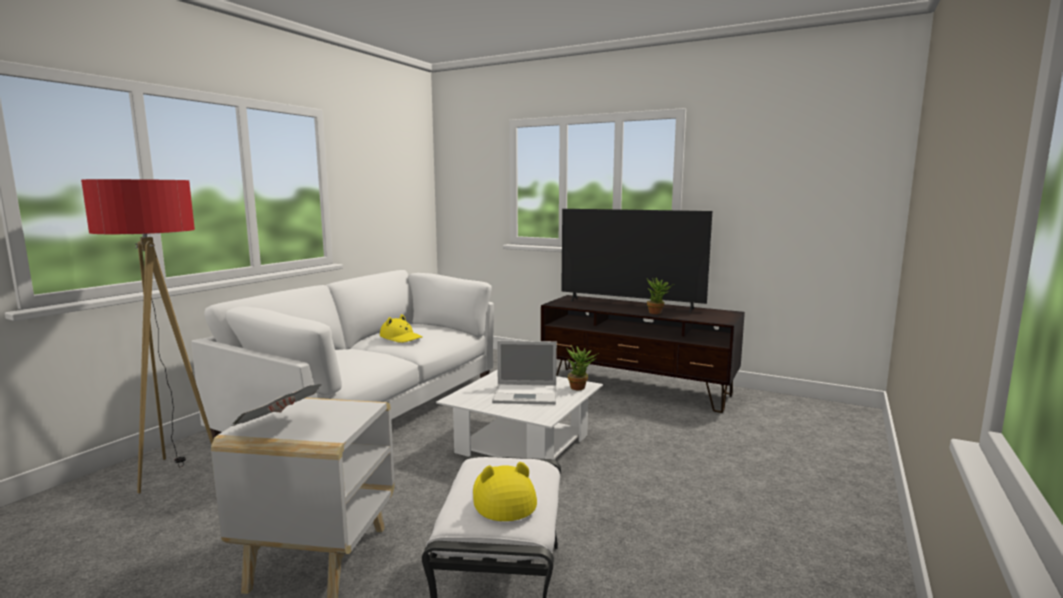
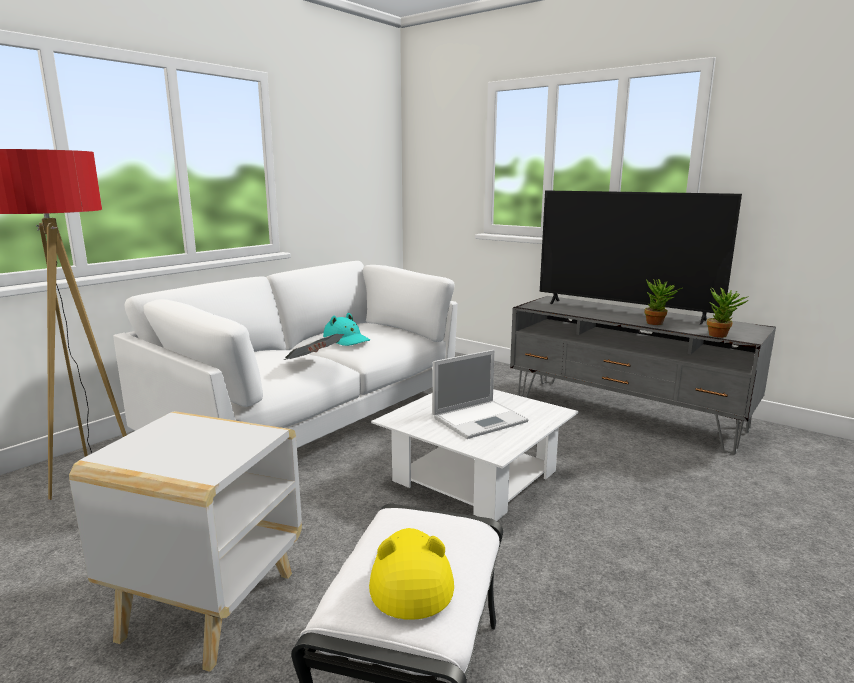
camera: 10 degrees right, 5 degrees up
newspaper [232,384,322,426] -> newspaper moved to [283,334,344,360]
yellow hat [380,314,422,343] -> turquoise hat [323,313,370,346]
laptop [492,341,557,404] -> laptop turned 45 degrees counterclockwise [433,350,529,439]
brown tv stand [541,295,745,413] -> grey tv stand [510,296,776,454]
potted plant [567,346,599,390] -> potted plant moved to [707,288,749,338]

